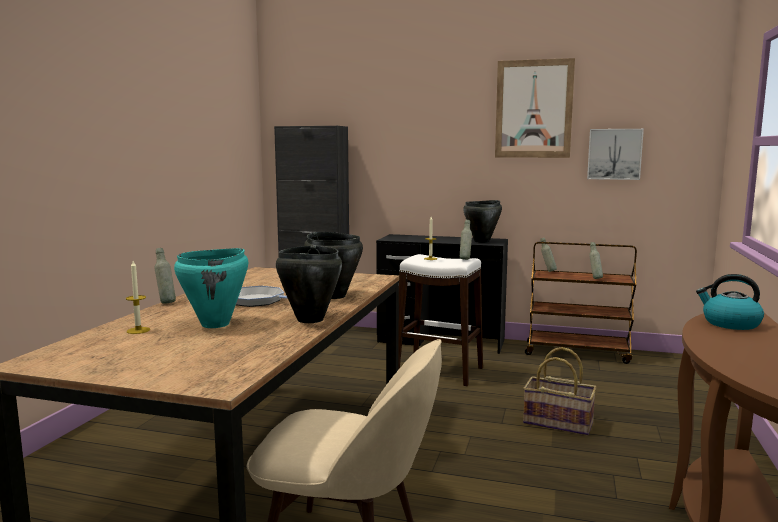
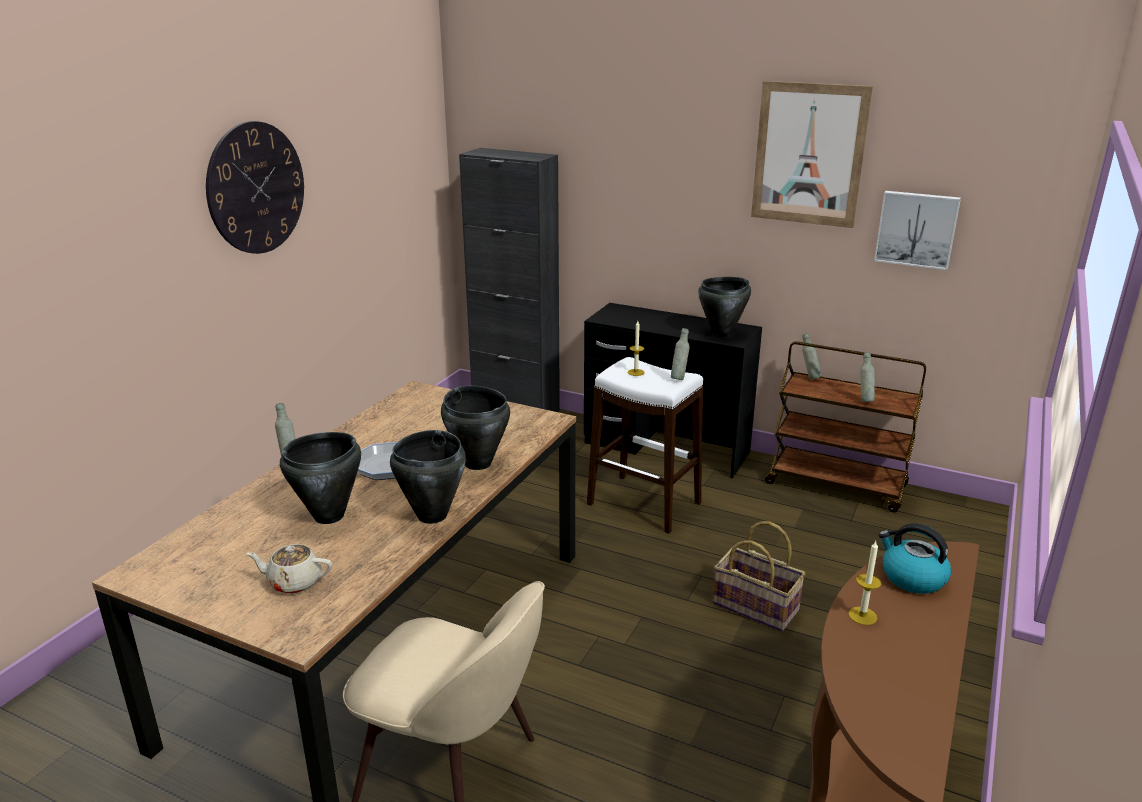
camera: 10 degrees right, 15 degrees up
candle [126,261,150,334] -> candle moved to [848,541,882,625]
turquoise cooking pot [174,248,248,328] -> black cooking pot [280,432,361,524]
none -> wall clock [206,121,304,254]
none -> beige teapot [246,544,332,594]

